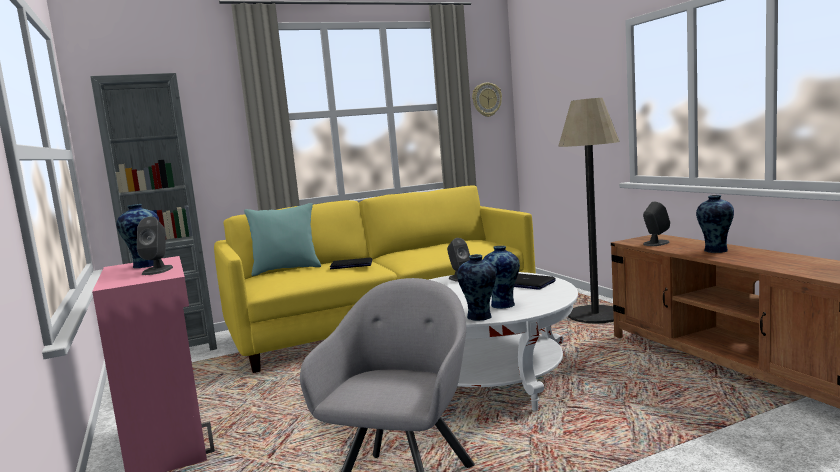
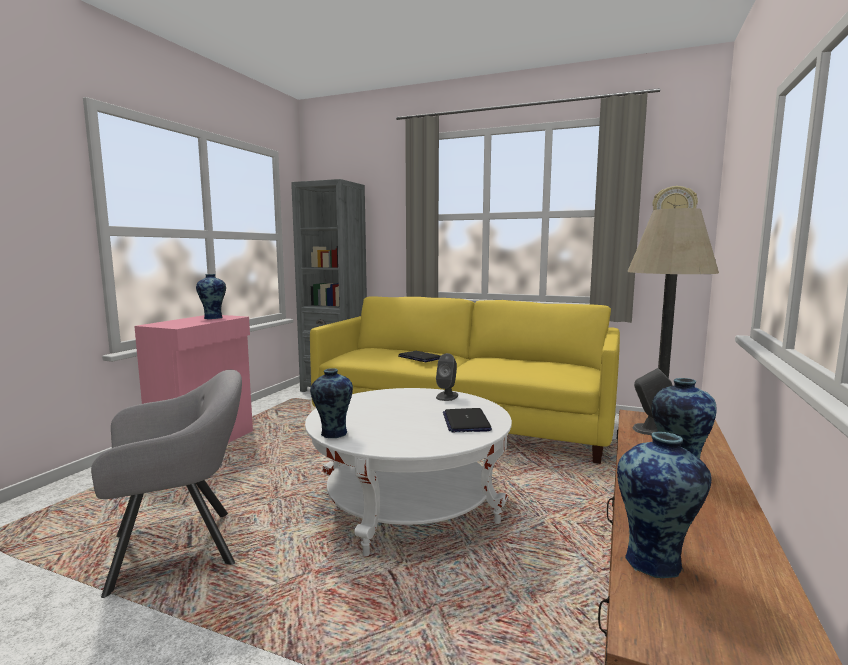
camera: 45 degrees right, 0 degrees up
grey speaker [137,217,173,275] -> none
turquoise pillow [244,203,321,276] -> none
vase [483,246,520,309] -> vase moved to [617,432,712,578]

